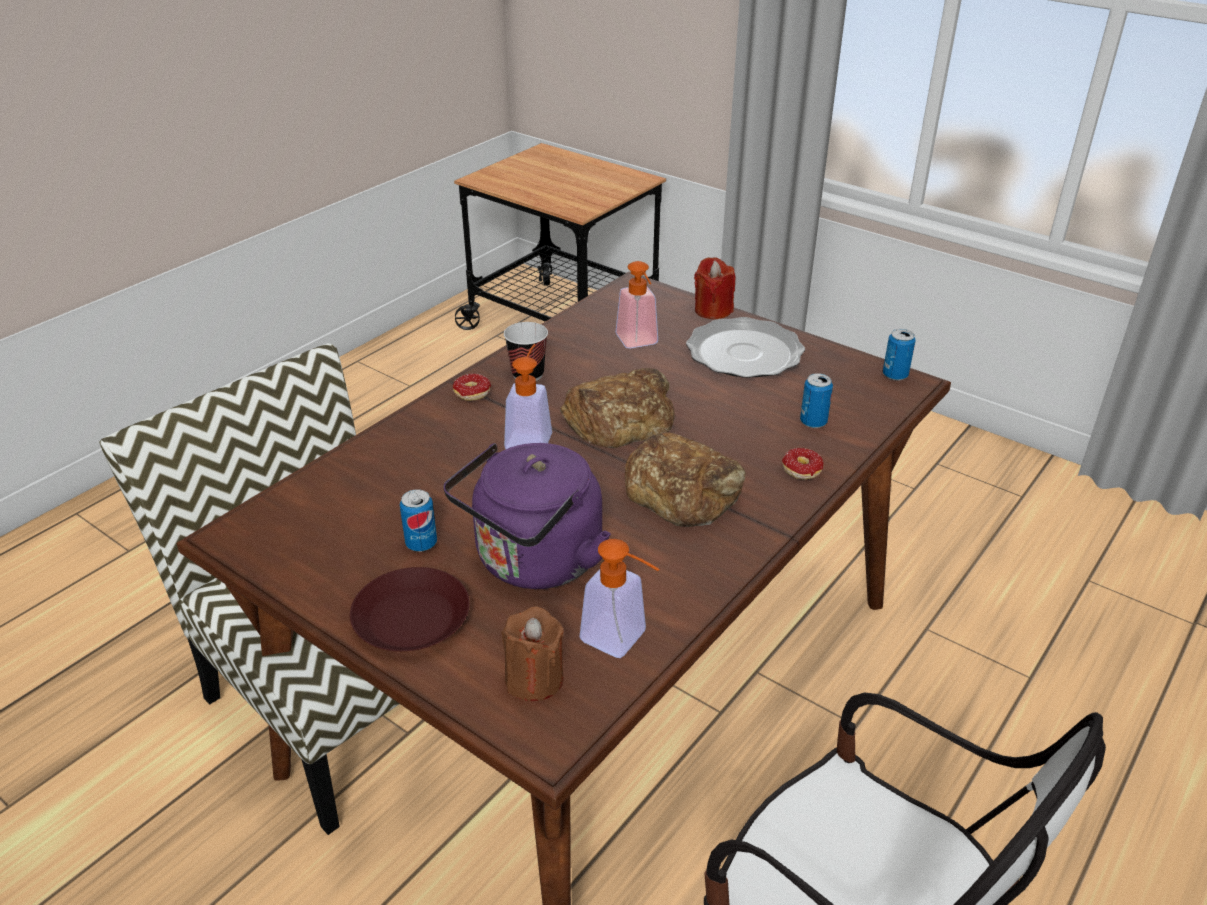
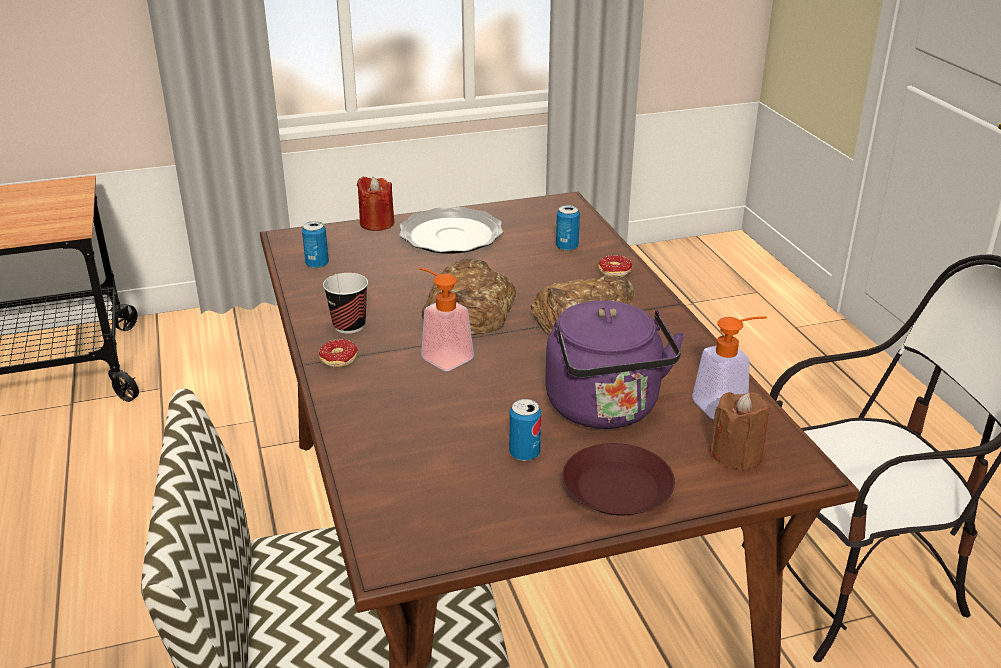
camera: 55 degrees left, 5 degrees down
soap dispenser [615,261,658,348] -> none
can [883,329,916,381] -> can moved to [302,221,329,269]

